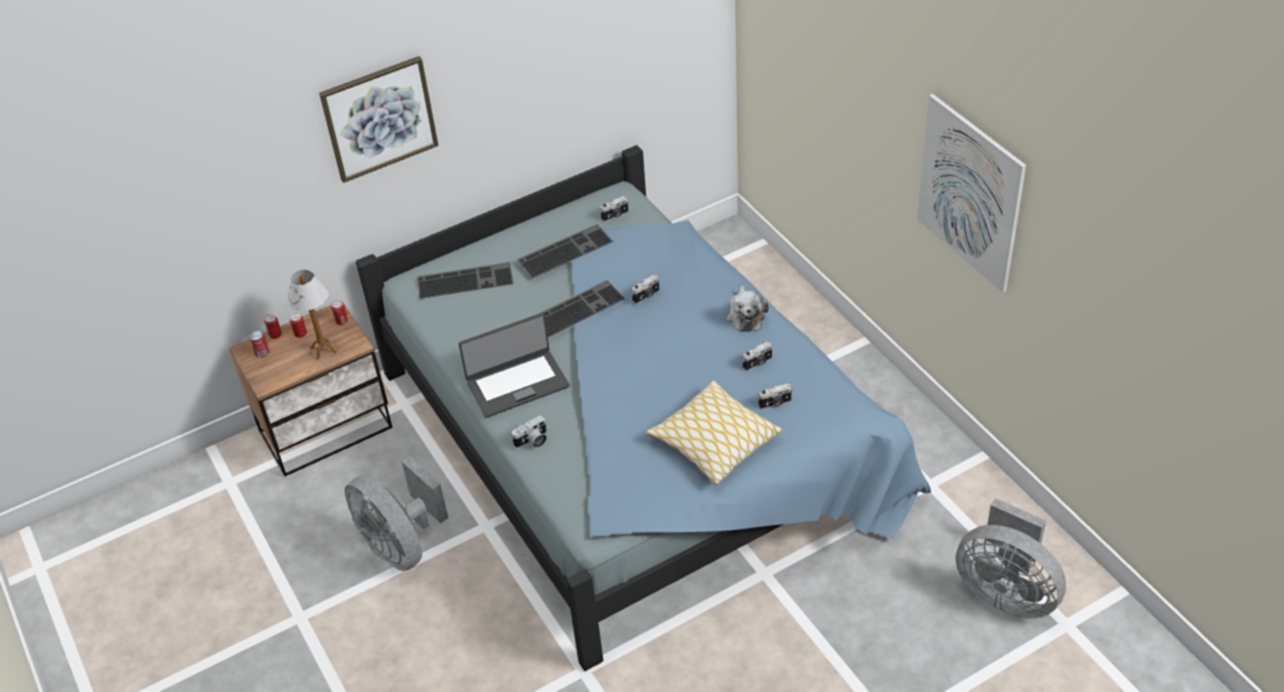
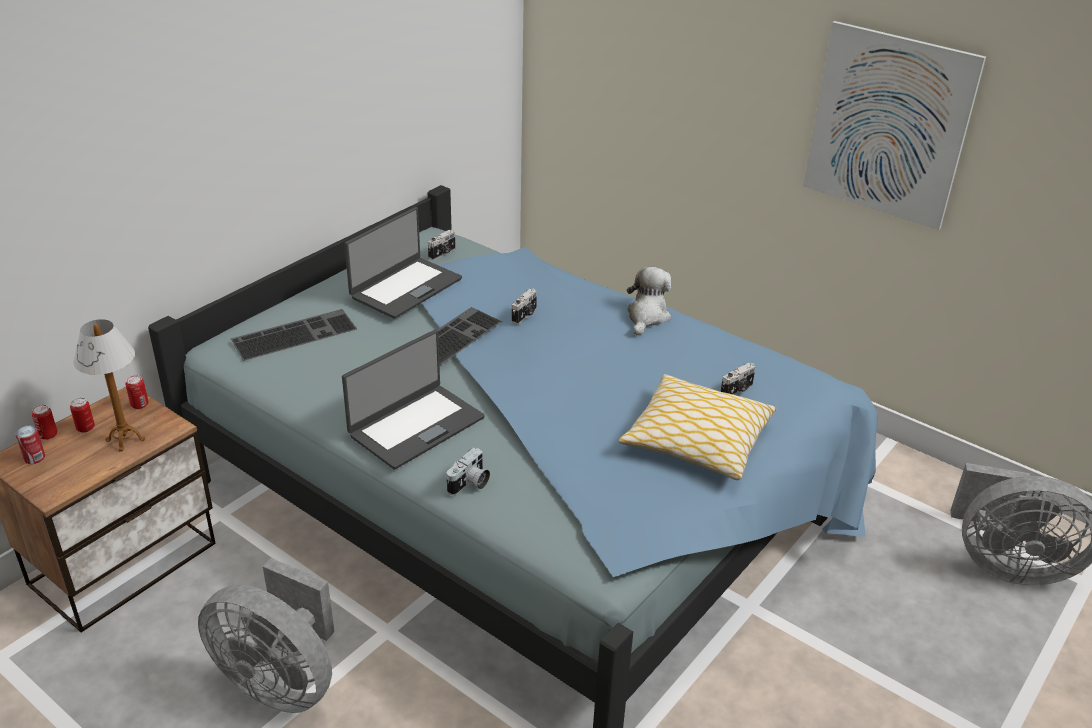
camera: 25 degrees left, 10 degrees down
picture [319,56,439,183] -> none
keyboard [517,224,613,278] -> laptop [344,207,462,319]
plush toy [726,285,769,332] -> plush toy turned 135 degrees counterclockwise [627,267,671,336]
camera [743,341,772,371] -> none

